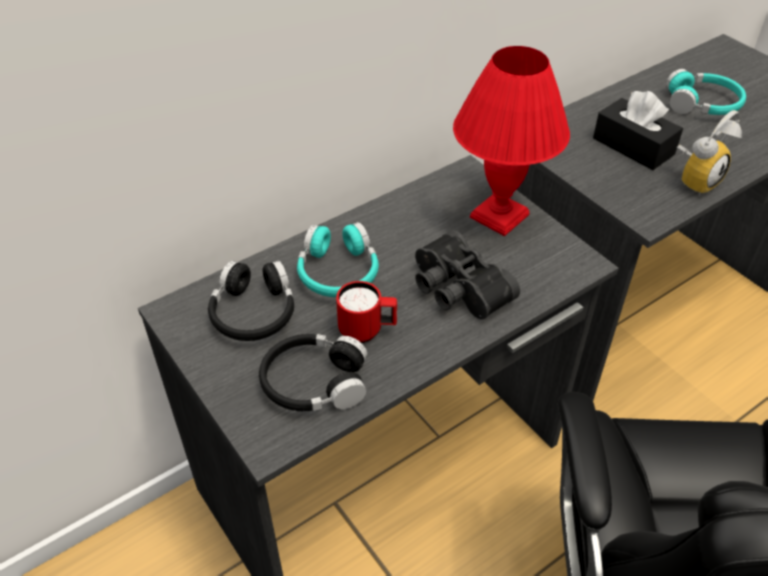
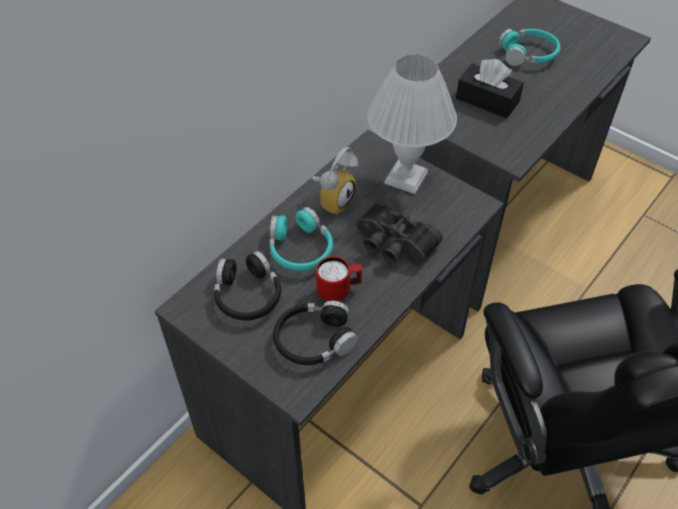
camera: 15 degrees left, 5 degrees up
red table lamp [453,46,570,236] -> white table lamp [367,54,457,194]
alarm clock [677,110,742,196] -> alarm clock moved to [311,147,358,216]

